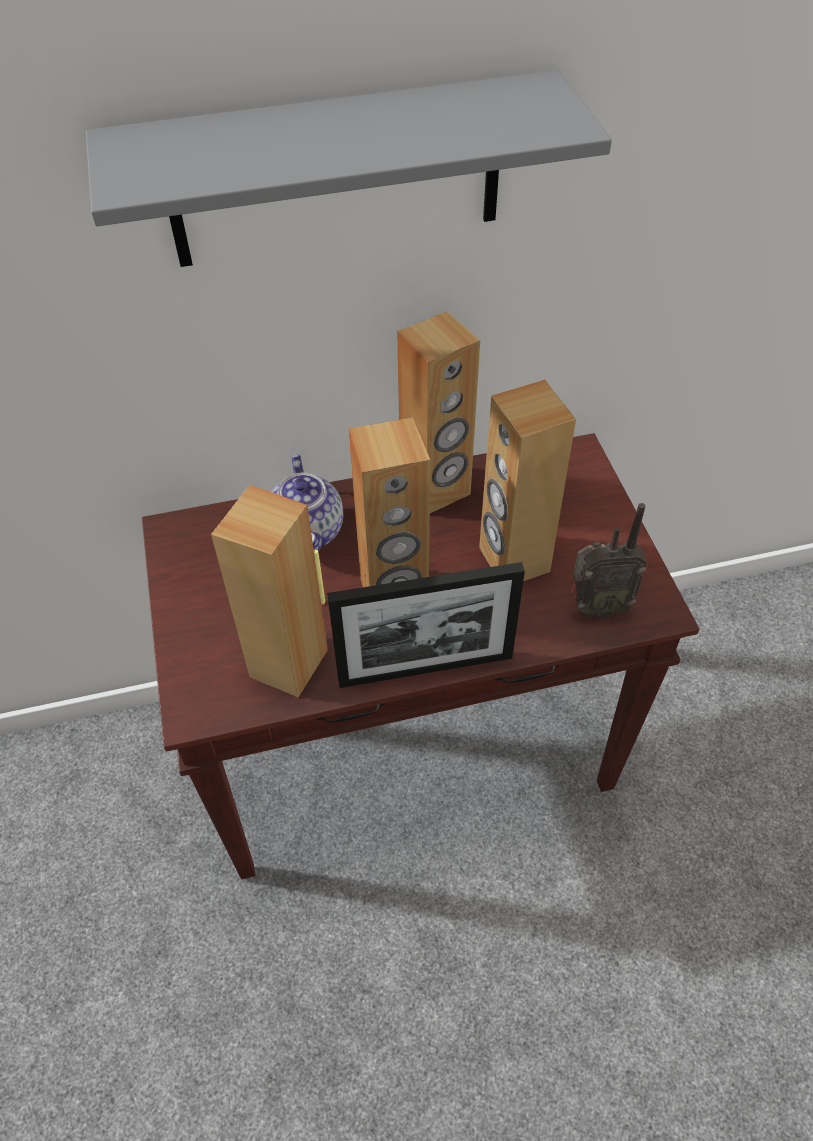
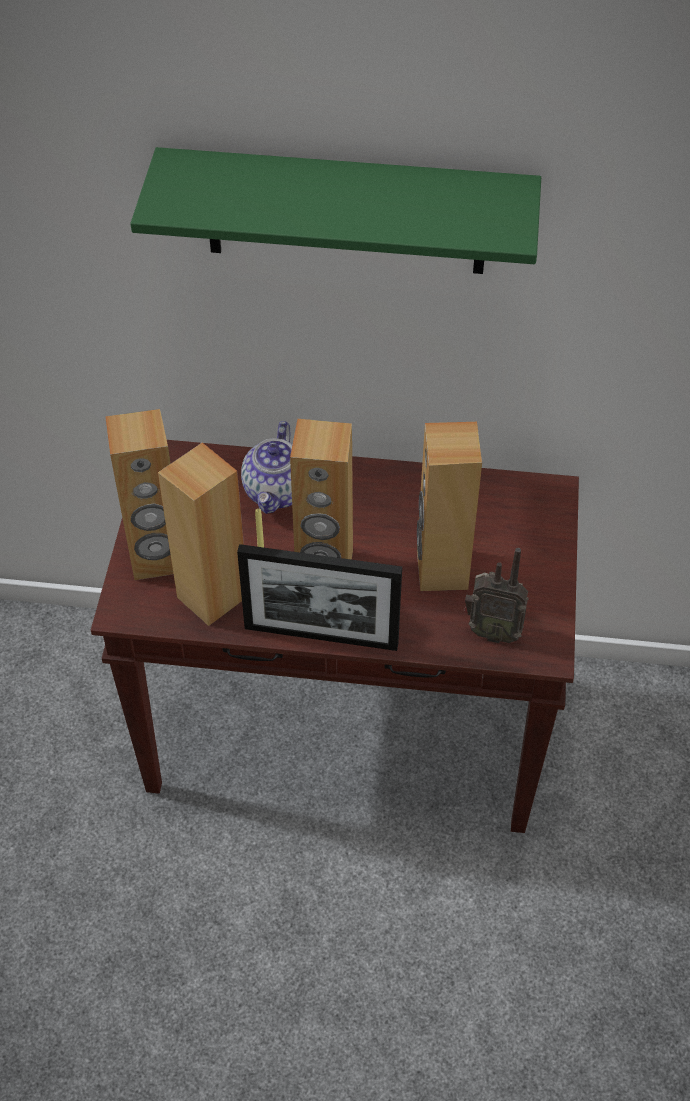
camera: 20 degrees right, 0 degrees up
grey shelf [86,70,612,267] -> green shelf [130,147,541,274]
brown speaker [397,311,480,513] -> brown speaker moved to [105,409,173,580]

